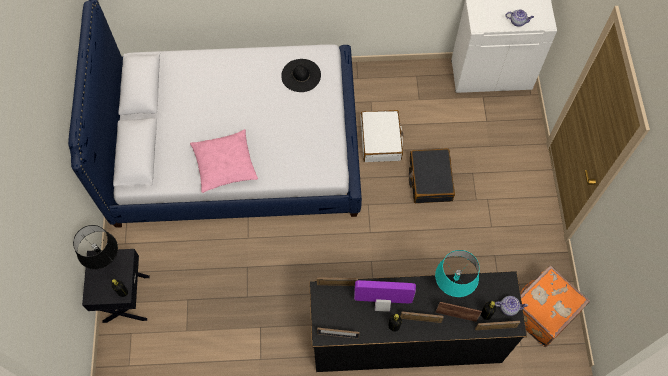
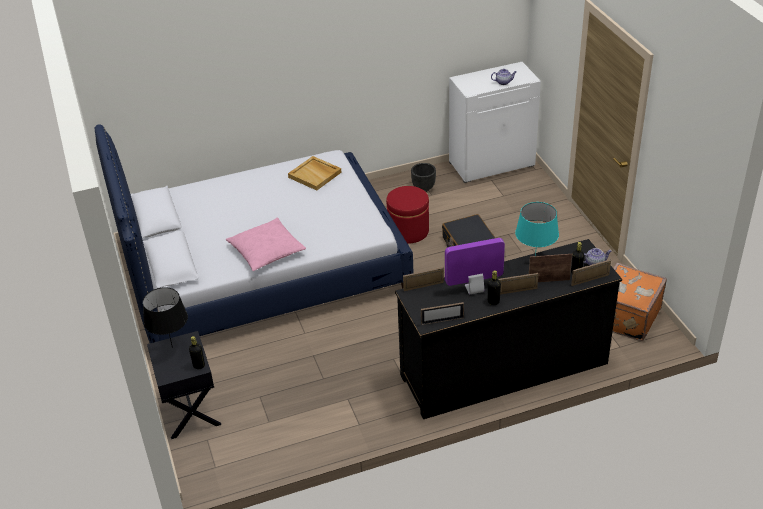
camera: 15 degrees left, 25 degrees down
black hat [281,59,321,92] -> beige tray [288,156,342,191]
white suitcase [361,110,403,162] -> red ottoman [386,186,429,244]
none -> black planter [411,163,436,192]

